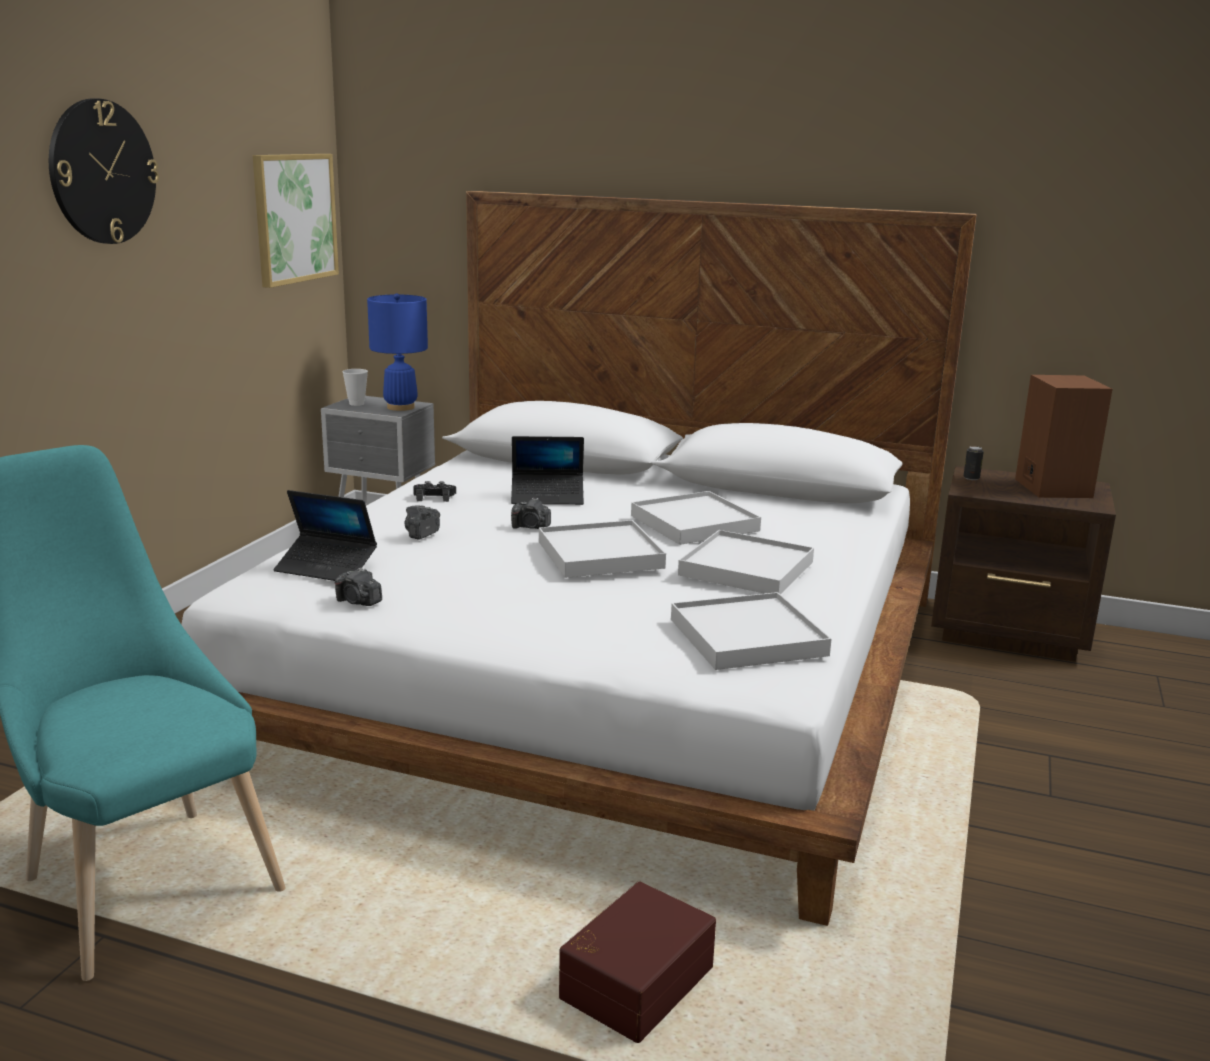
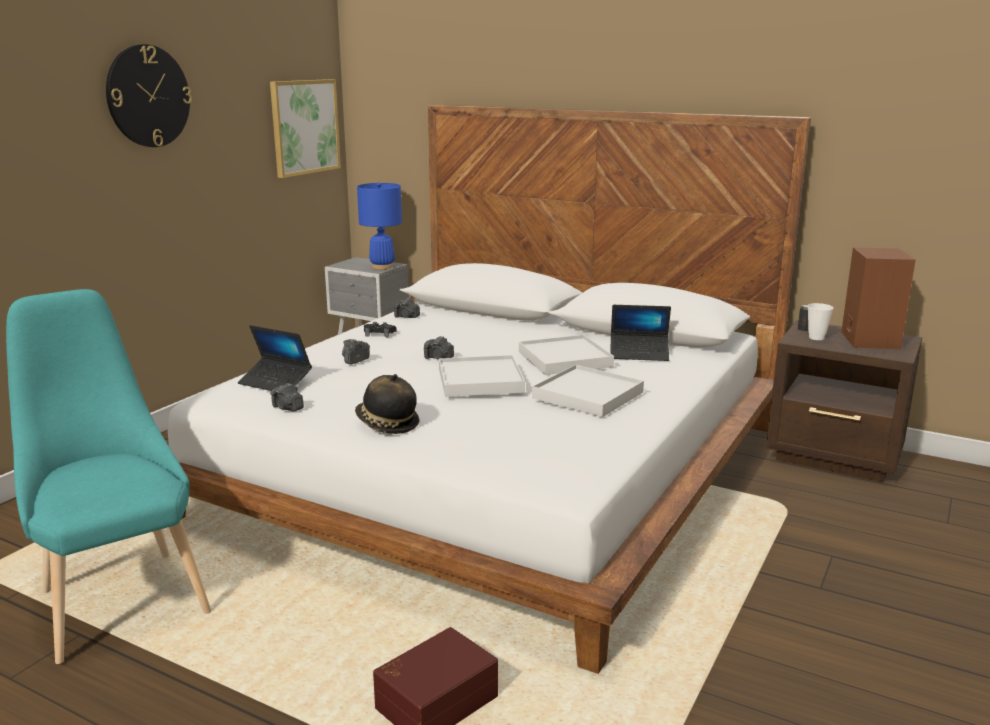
camera: 10 degrees right, 0 degrees up
cup [343,369,368,406] -> cup moved to [808,303,834,340]
laptop [511,436,584,505] -> laptop moved to [610,305,671,361]
white tray [671,592,831,670] -> none
none -> hat [355,374,419,434]
none -> camera [394,298,420,318]

